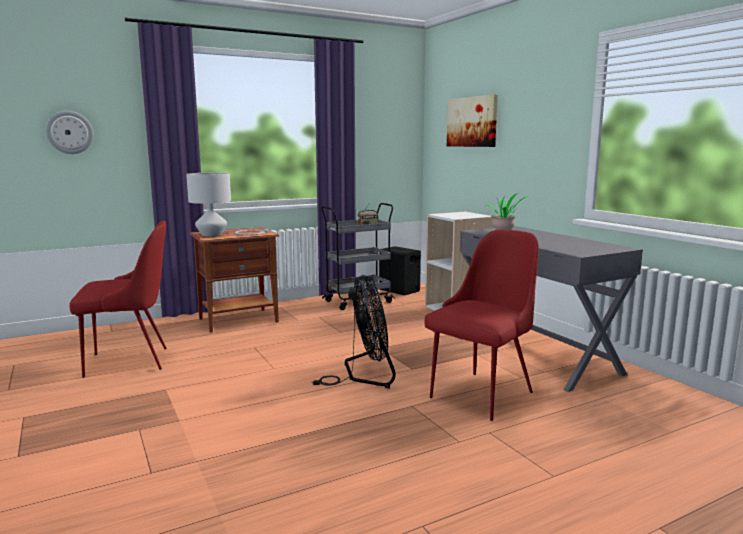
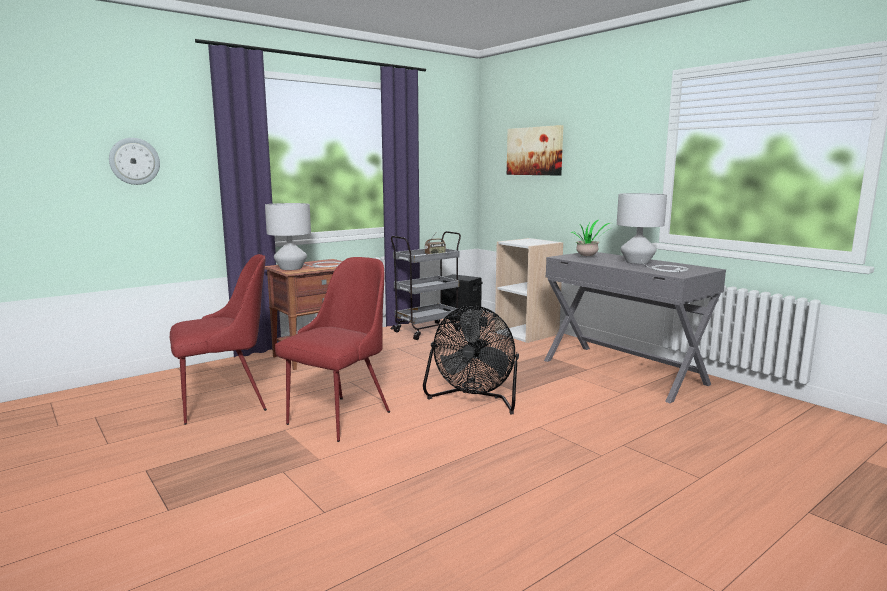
camera: 10 degrees left, 0 degrees up
black fan [311,275,396,389] -> black fan turned 135 degrees clockwise [423,306,519,414]
red chair [425,229,539,421] -> red chair moved to [275,257,390,442]
none -> grey table lamp [617,193,688,272]

